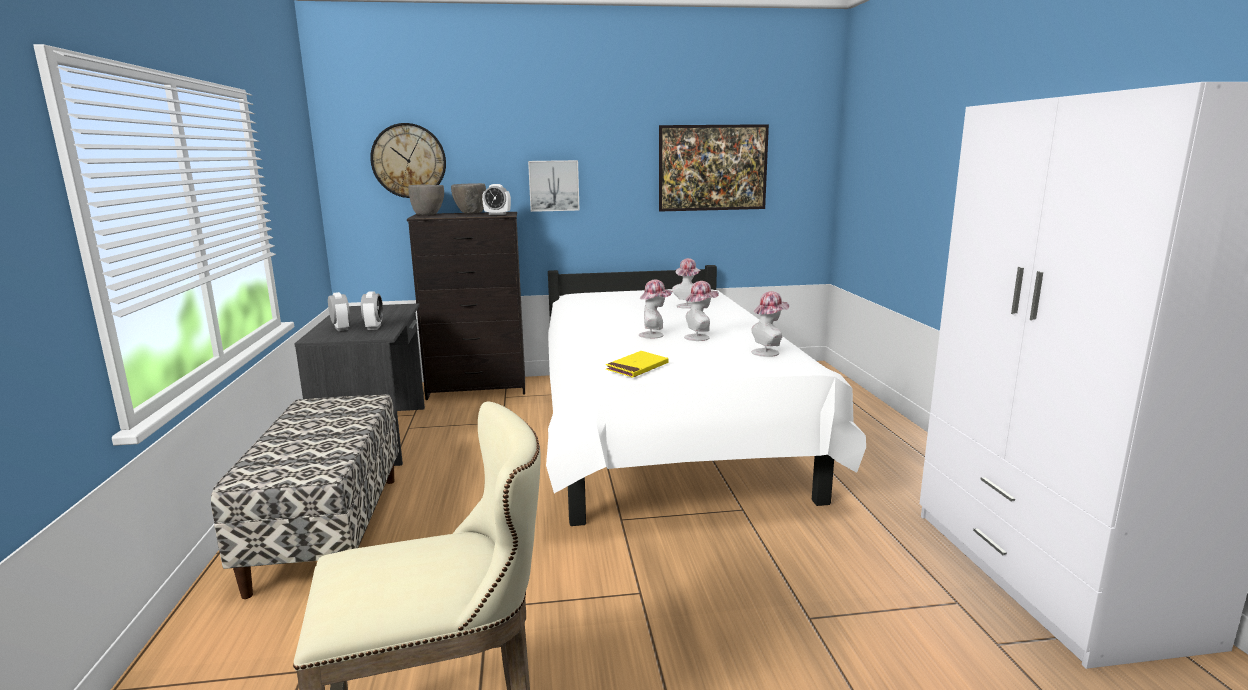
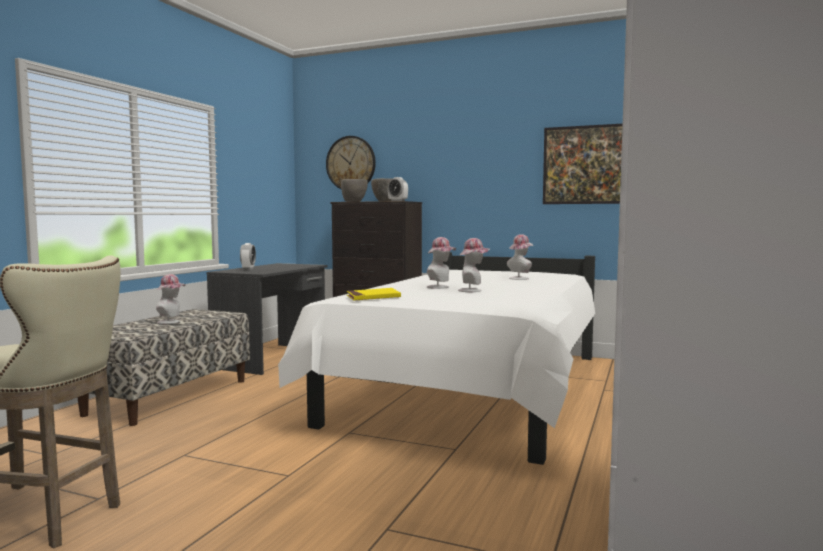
camera: 30 degrees right, 10 degrees down
alarm clock [361,291,383,330] -> none
picture [528,160,580,212] -> none
hat [751,291,789,357] -> hat moved to [156,274,186,324]

